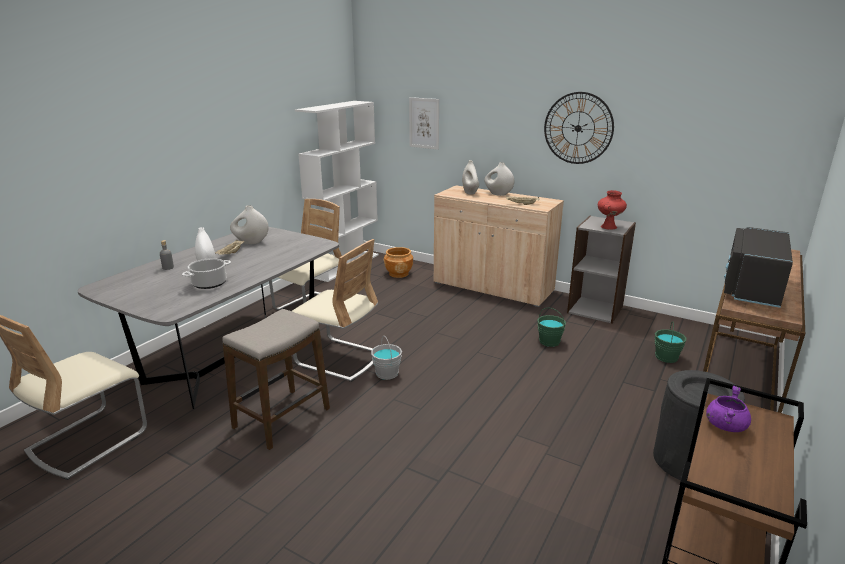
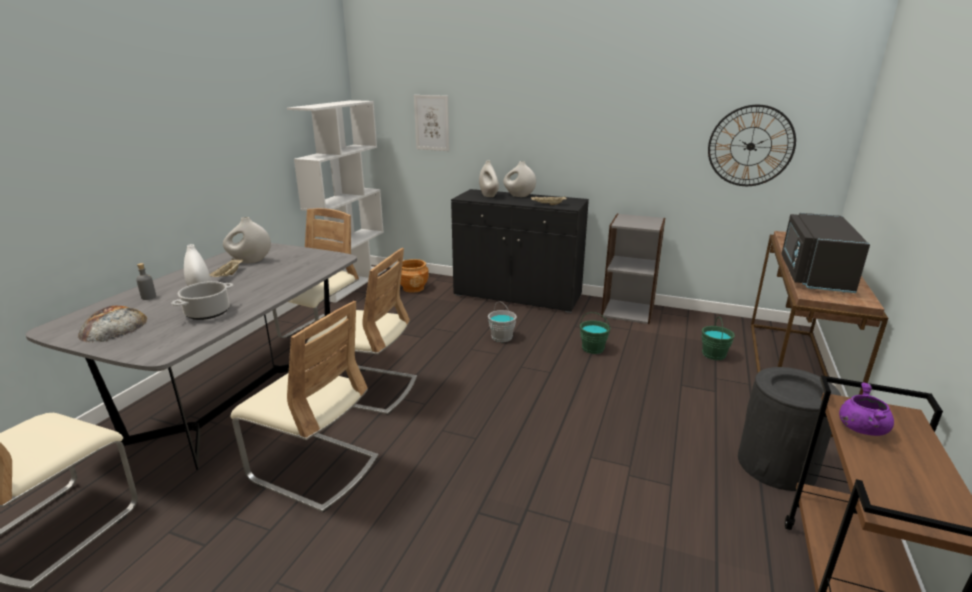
camera: 10 degrees left, 0 degrees up
stool [222,309,330,450] -> beige chair [231,301,379,512]
grey bucket [371,336,402,380] -> grey bucket moved to [488,301,517,342]
beige cabinet [434,185,564,307] -> black cabinet [451,189,589,313]
wall clock [544,92,614,164] -> wall clock moved to [708,105,796,186]
red vase [598,190,627,230] -> none
none -> bread [78,306,147,343]

